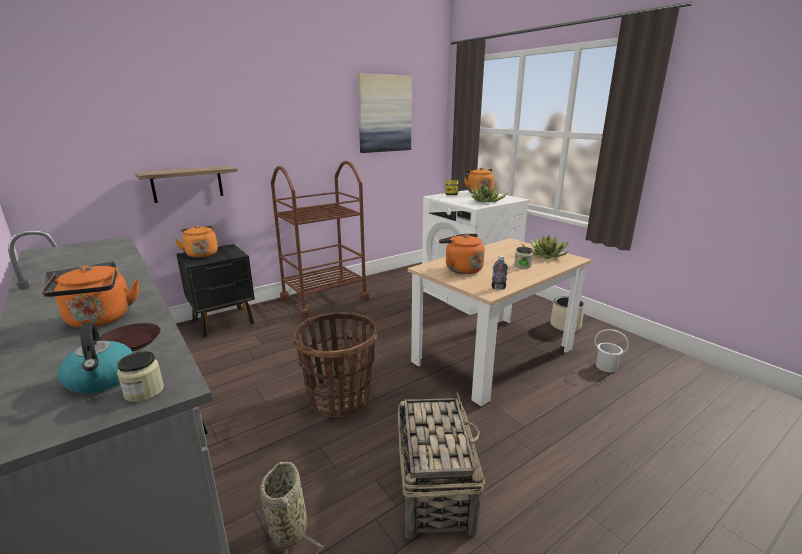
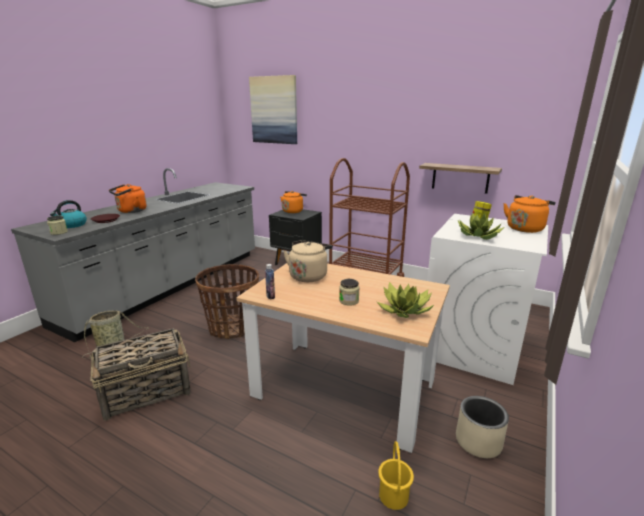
camera: 65 degrees right, 0 degrees up
shelf [135,166,238,203] -> shelf moved to [419,163,502,194]
picture [357,73,412,153] -> picture moved to [249,75,297,144]
orange kettle [439,234,485,274] -> beige kettle [283,240,333,282]
white bucket [594,329,629,373] -> yellow bucket [378,441,414,510]

